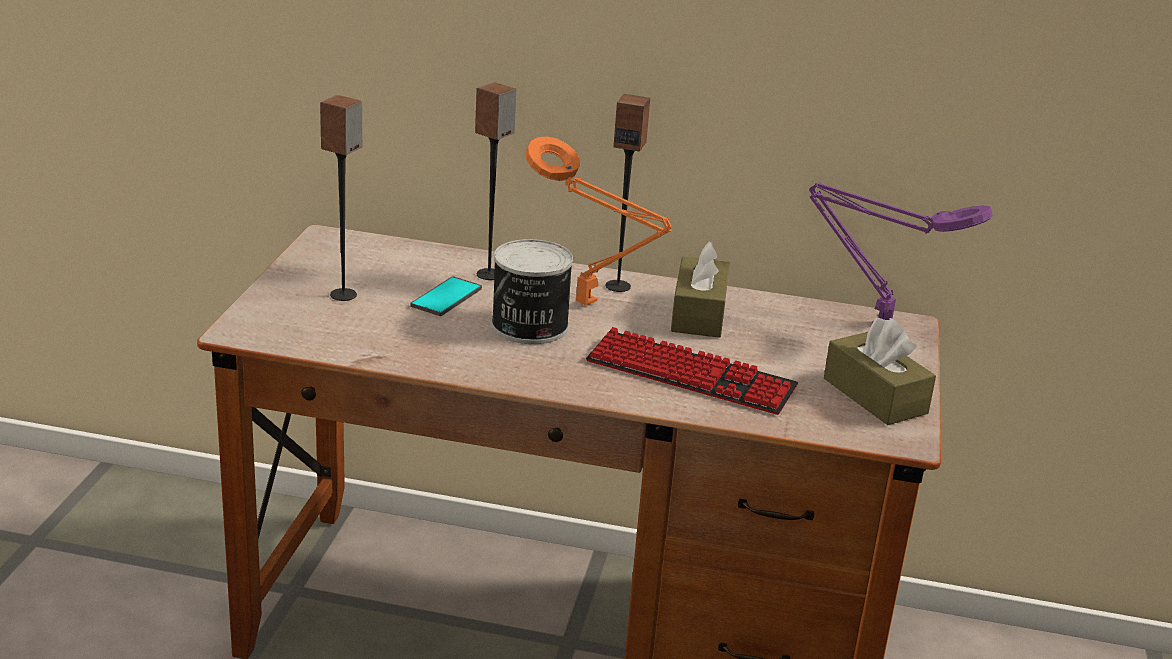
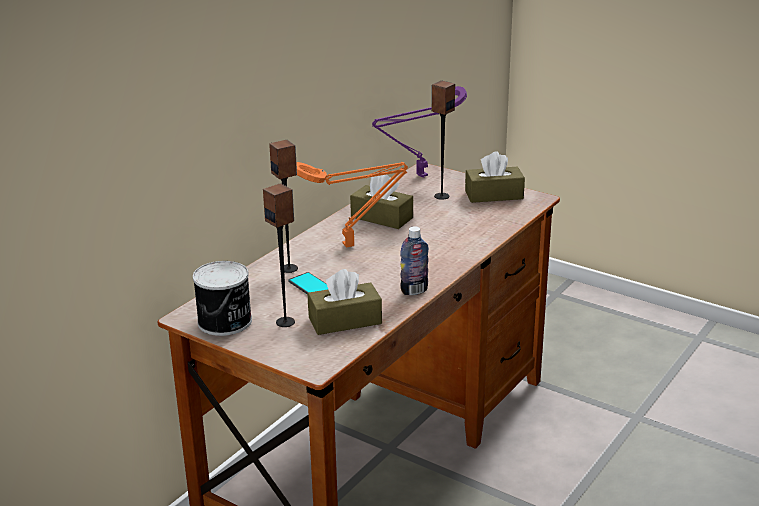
camera: 65 degrees left, 0 degrees up
can [491,239,573,344] -> can moved to [193,261,252,336]
keyboard [586,327,798,415] -> none
speaker [605,94,650,292] -> speaker moved to [431,81,455,200]
none -> brown tissue box [308,269,382,335]
none -> bottle [400,226,429,295]

